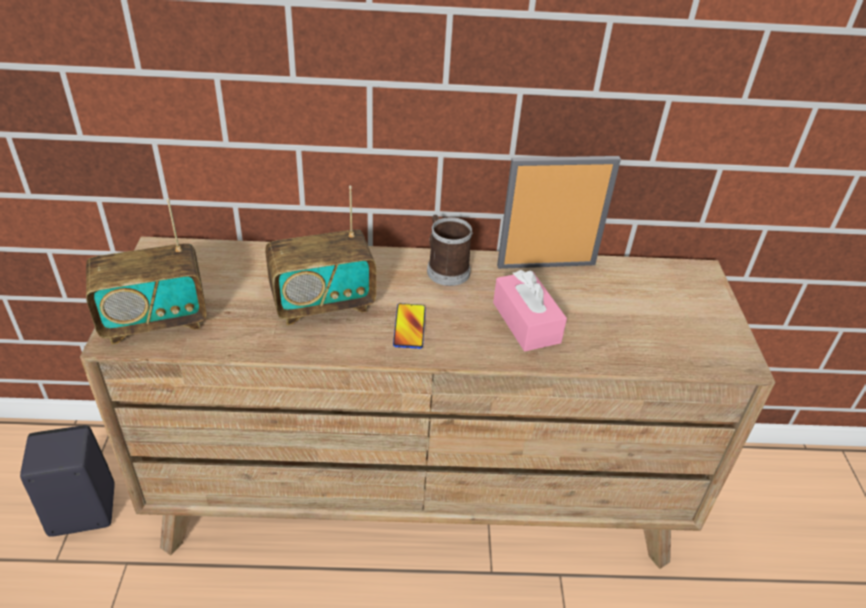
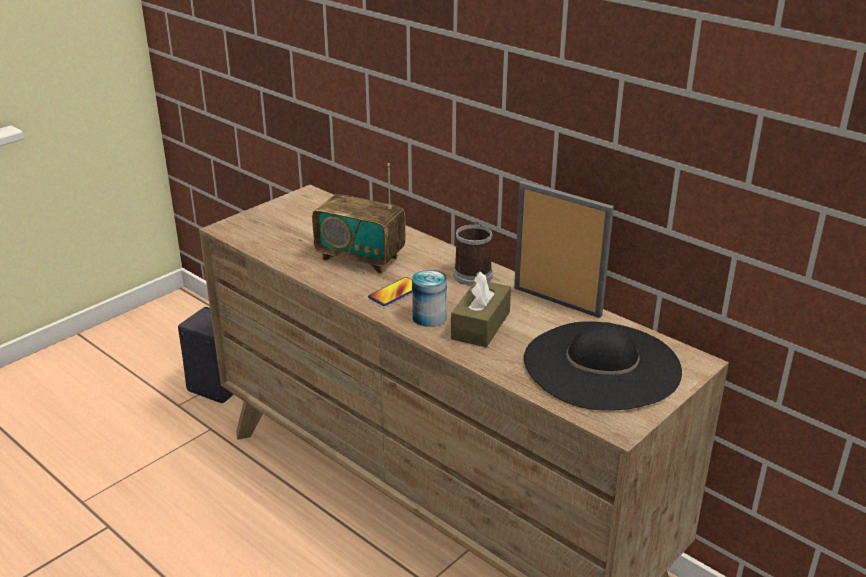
camera: 45 degrees right, 10 degrees down
radio [86,198,206,345] -> none
pink tissue box [493,270,567,351] -> brown tissue box [451,272,511,347]
none -> can [412,270,447,327]
none -> black hat [524,321,682,411]

